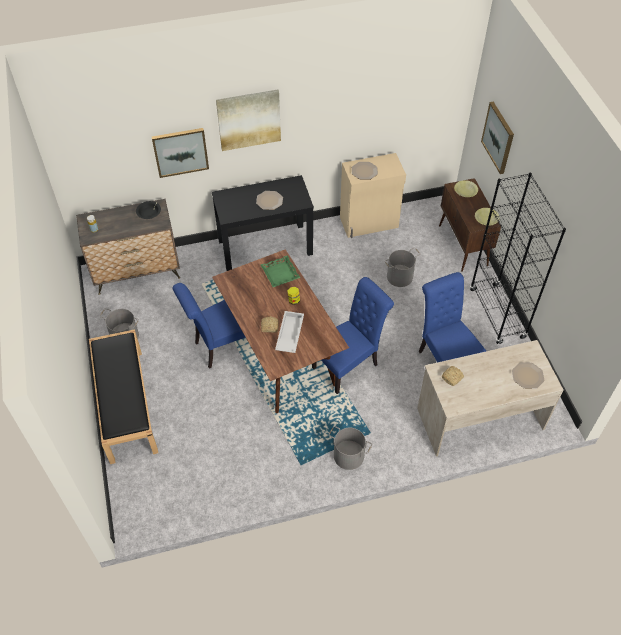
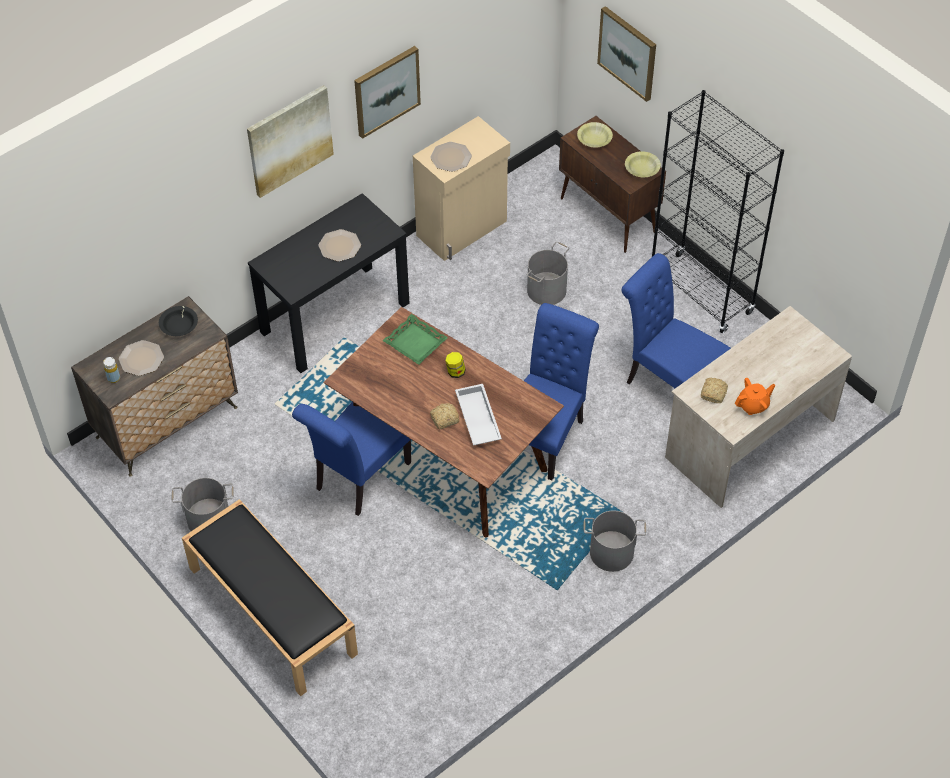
camera: 25 degrees left, 0 degrees up
picture [152,128,209,178] -> picture moved to [354,46,421,139]
plate [512,362,544,389] -> plate moved to [119,340,164,376]
none -> orange teapot [735,378,776,415]

